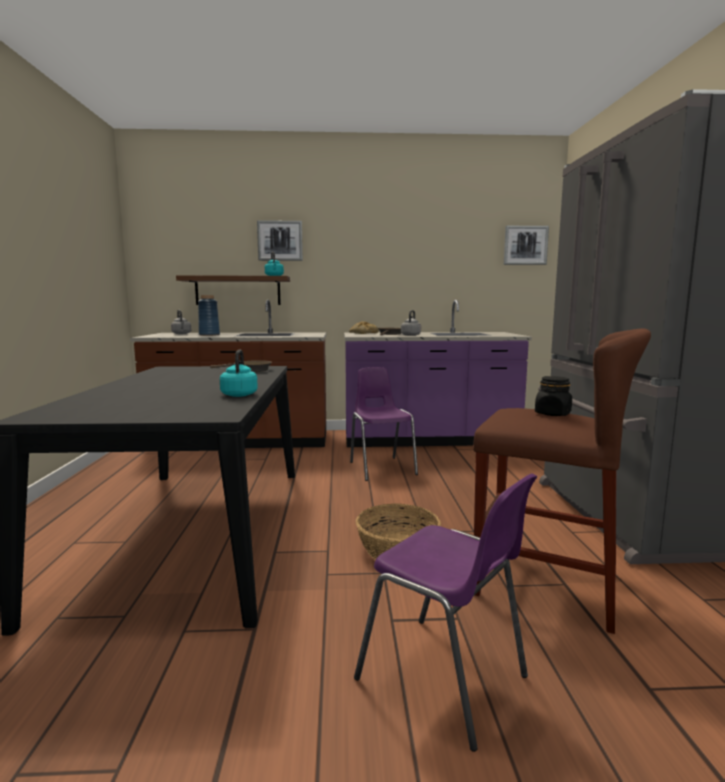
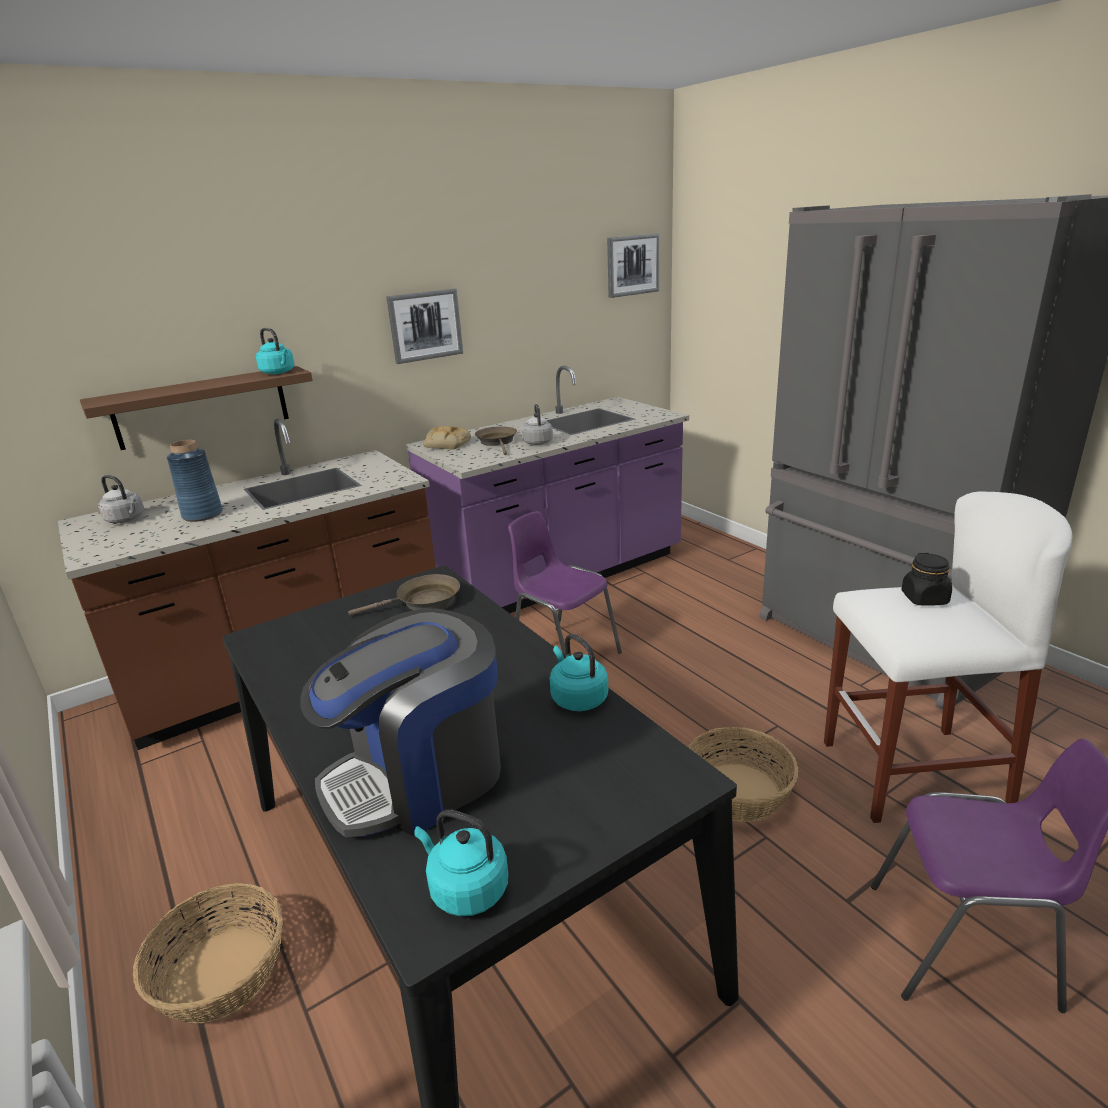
camera: 30 degrees left, 15 degrees up
picture [257,220,303,261] -> picture moved to [386,289,463,364]
brown stool [473,328,651,634] -> white stool [824,491,1072,823]
none -> basket [133,883,283,1023]
none -> coffee machine [300,609,501,837]
none -> turquoise kettle [414,810,508,916]

